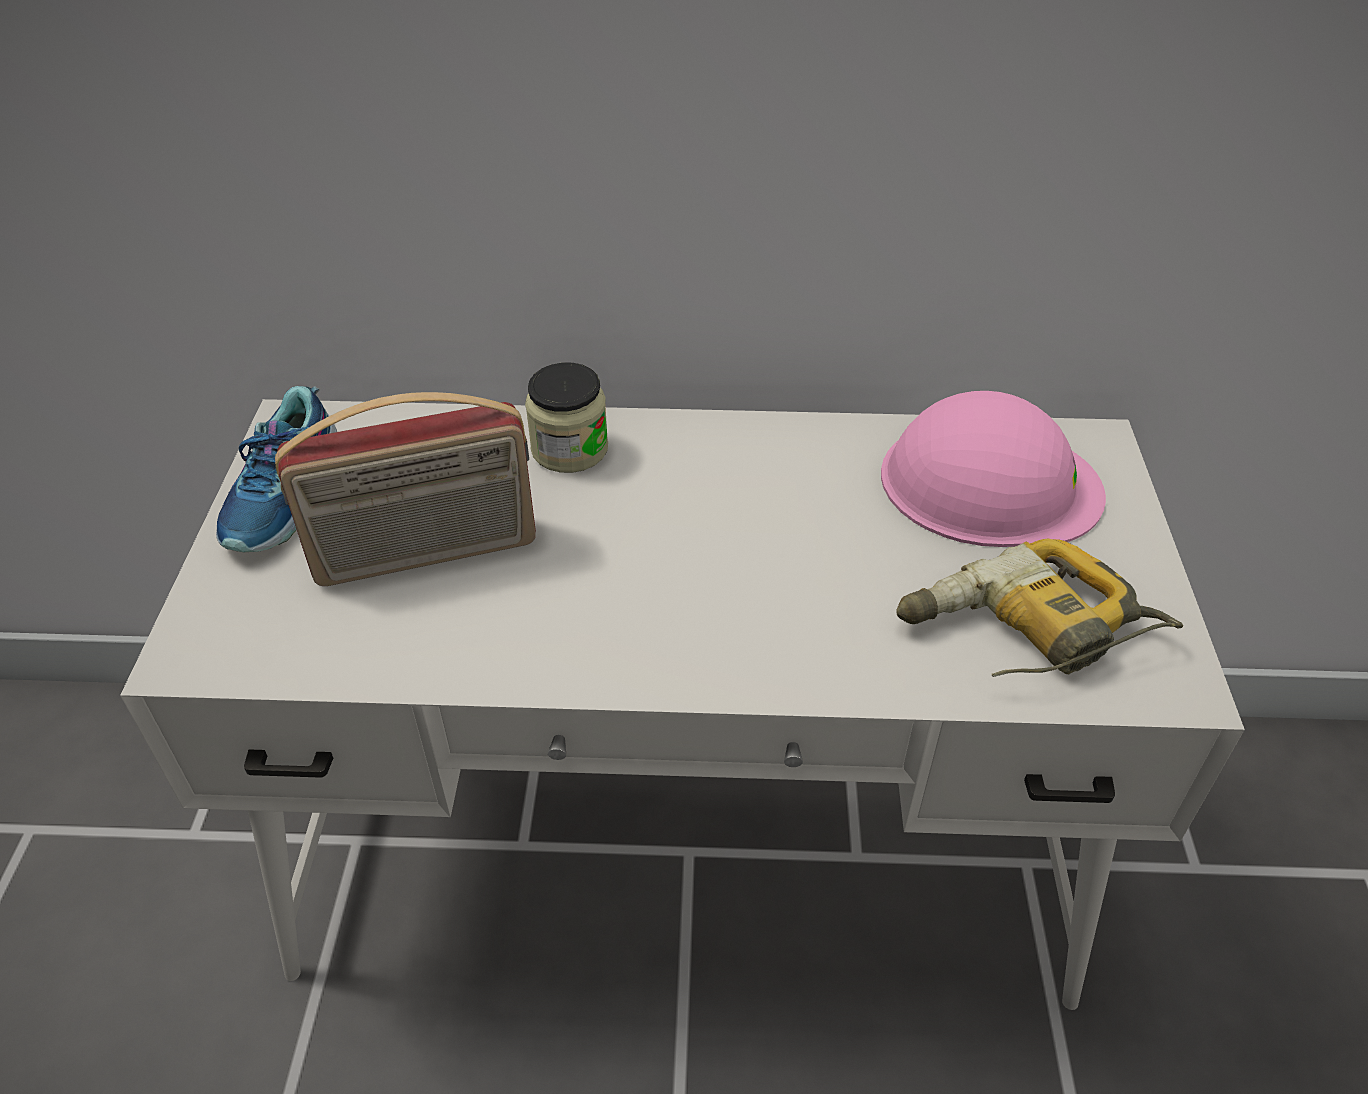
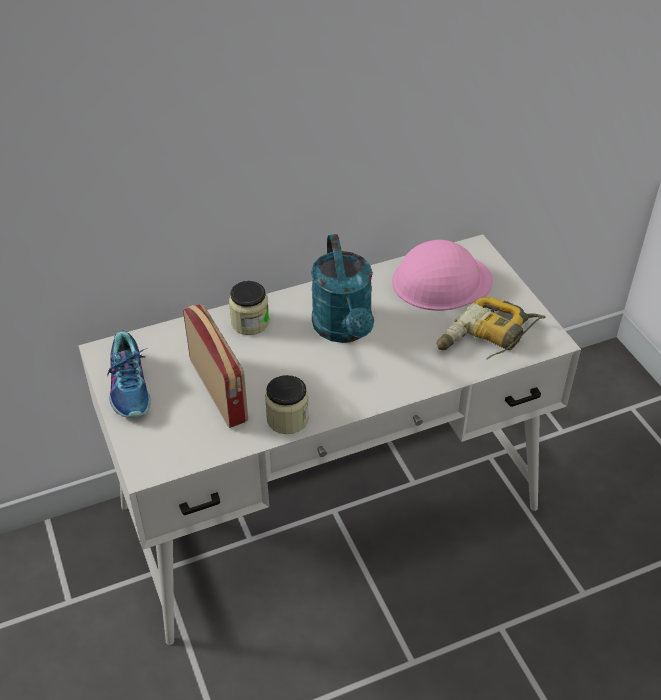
camera: 25 degrees left, 0 degrees up
radio [275,392,536,586] -> radio turned 75 degrees counterclockwise [183,304,248,428]
none -> jar [265,375,309,434]
none -> turquoise watering can [311,234,374,343]

